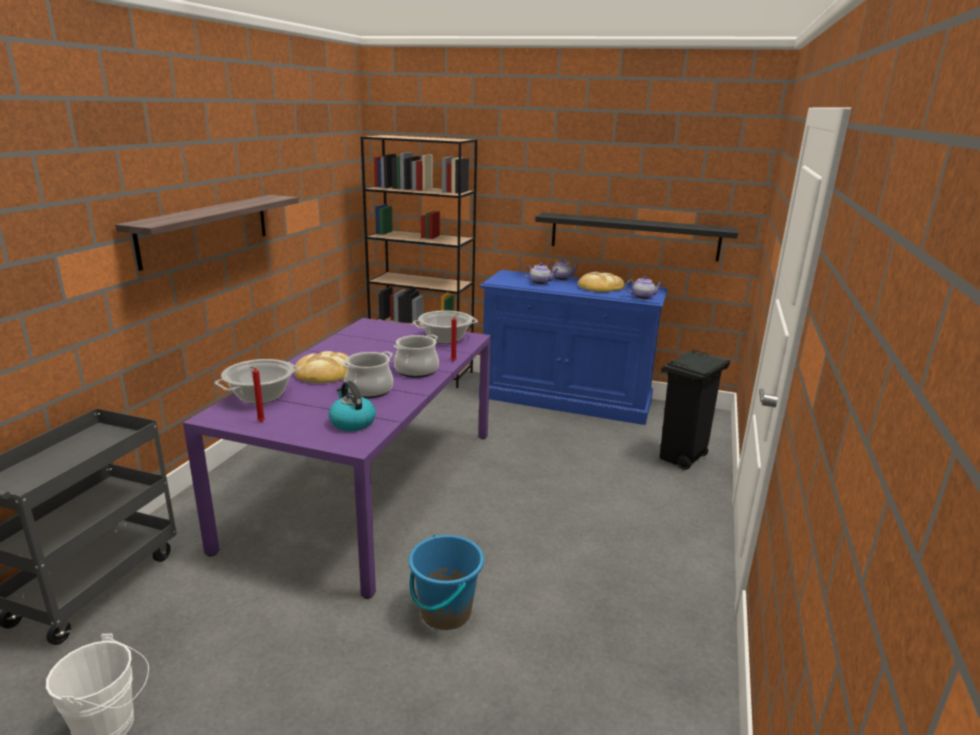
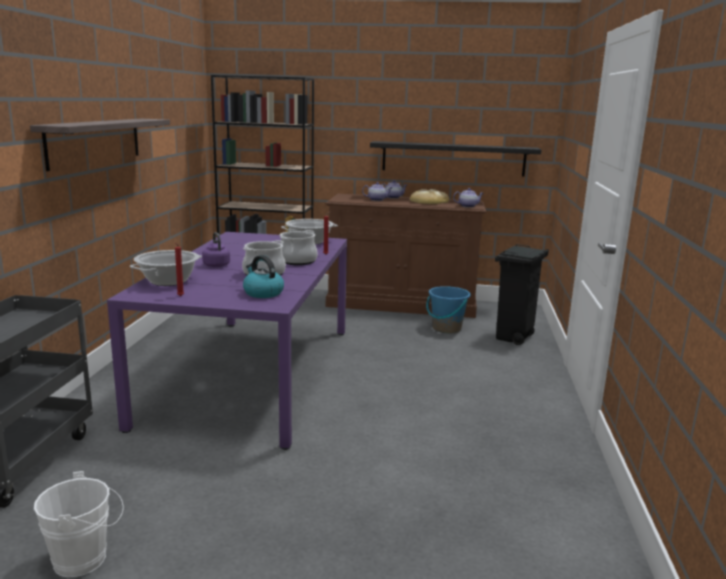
camera: 10 degrees left, 5 degrees down
bread [294,351,349,383] -> purple kettle [202,232,230,267]
blue bucket [409,535,484,630] -> blue bucket moved to [426,286,471,333]
blue cabinet [479,270,668,425] -> brown cabinet [325,194,486,318]

